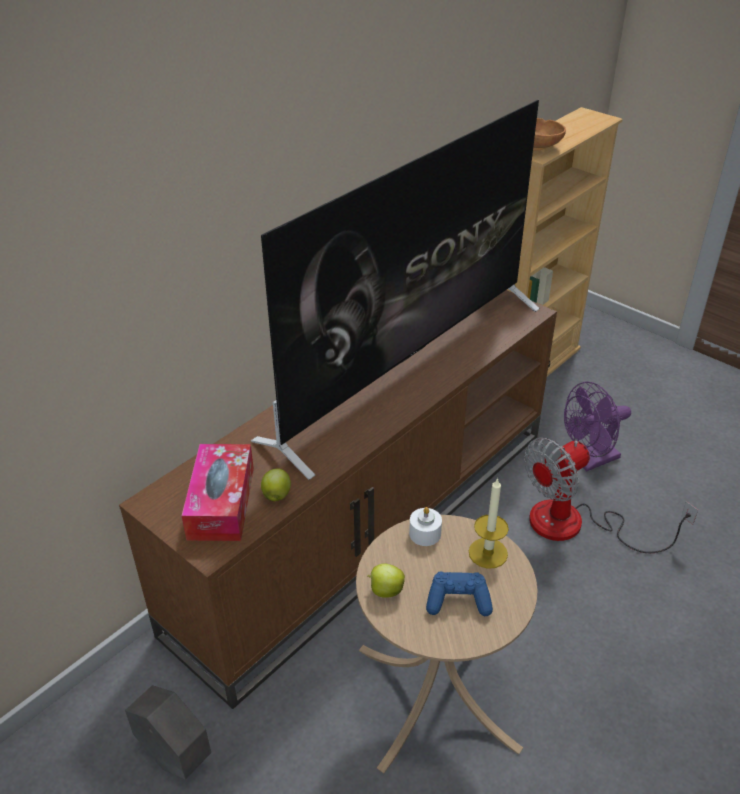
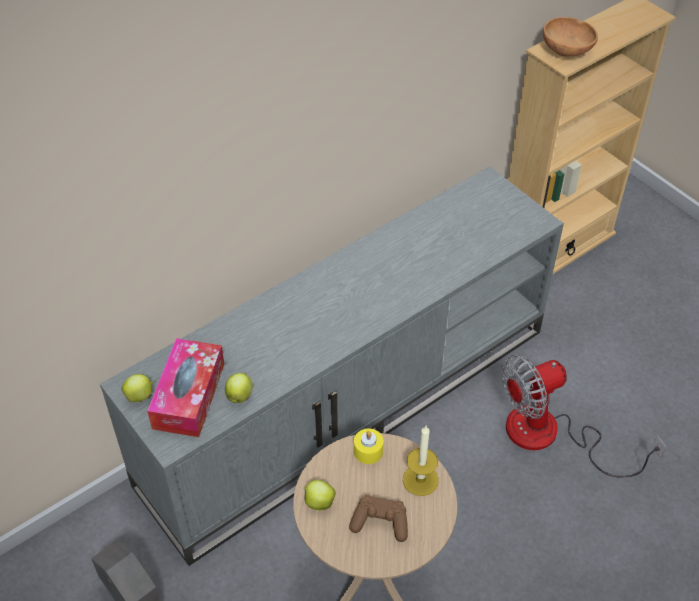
camera: 10 degrees right, 10 degrees up
brown tv stand [119,290,557,709] -> grey tv stand [100,166,564,566]
television [251,100,540,480] -> none
white candle [409,507,442,546] -> yellow candle [354,428,384,464]
blue game controller [426,572,493,616] -> brown game controller [349,495,408,542]
purple fan [564,382,631,471] -> none
none -> apple [122,374,153,402]

